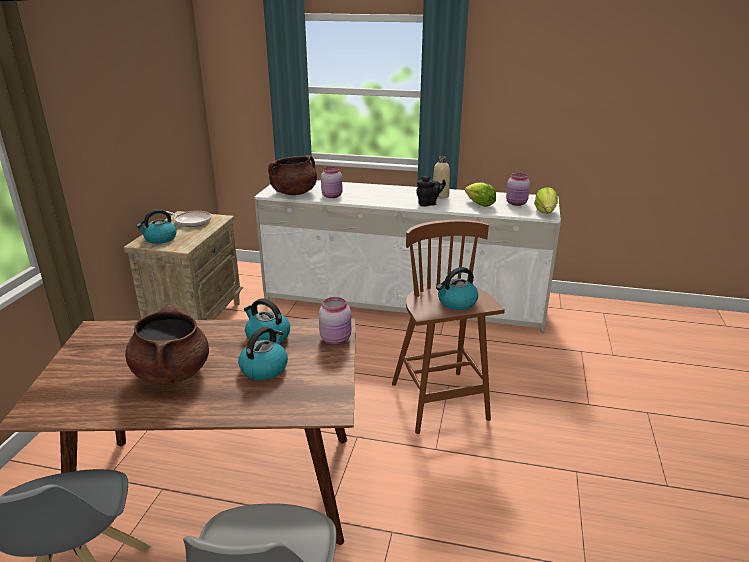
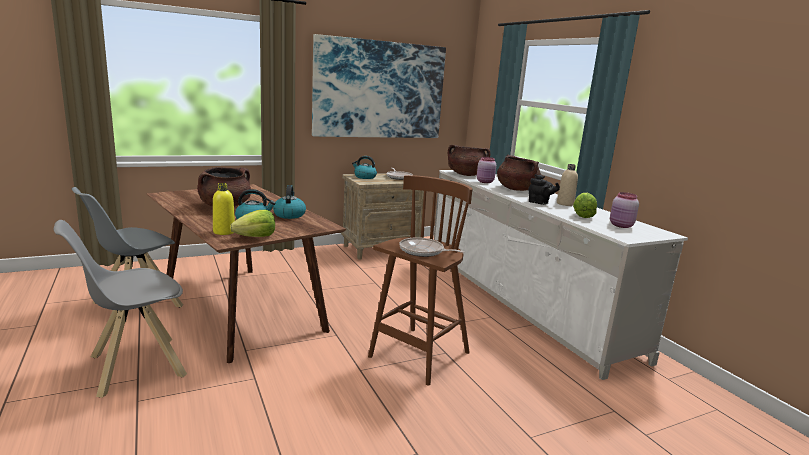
camera: 50 degrees right, 10 degrees down
pink jar [319,297,351,345] -> none
kettle [436,267,478,310] -> frying pan [399,237,465,257]
lettuce [534,187,558,214] -> lettuce moved to [230,210,275,237]
none -> yellow bottle [213,183,235,235]
none -> picture [312,34,446,138]
none -> brown cooking pot [497,155,541,191]

